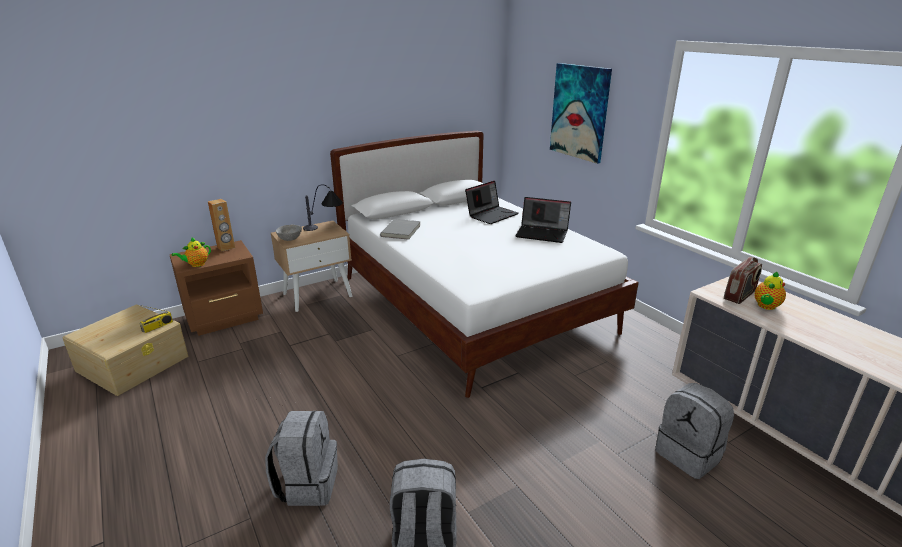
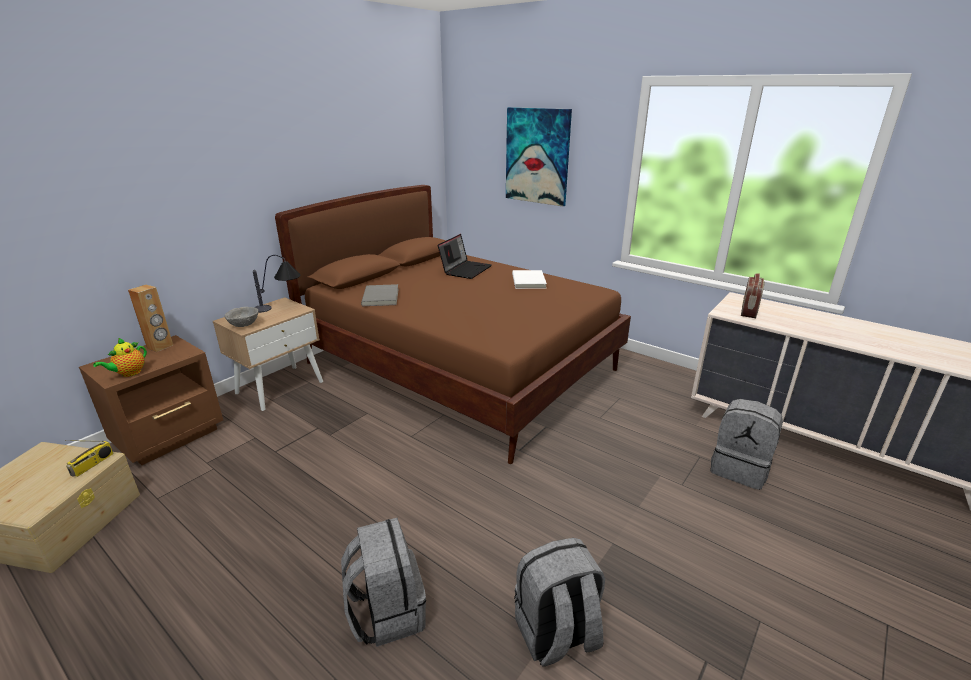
camera: 20 degrees left, 0 degrees up
white bed [330,131,639,398] -> brown bed [275,185,631,464]
laptop [515,197,571,243] -> white book [512,270,547,289]
teapot [754,271,786,310] -> none

